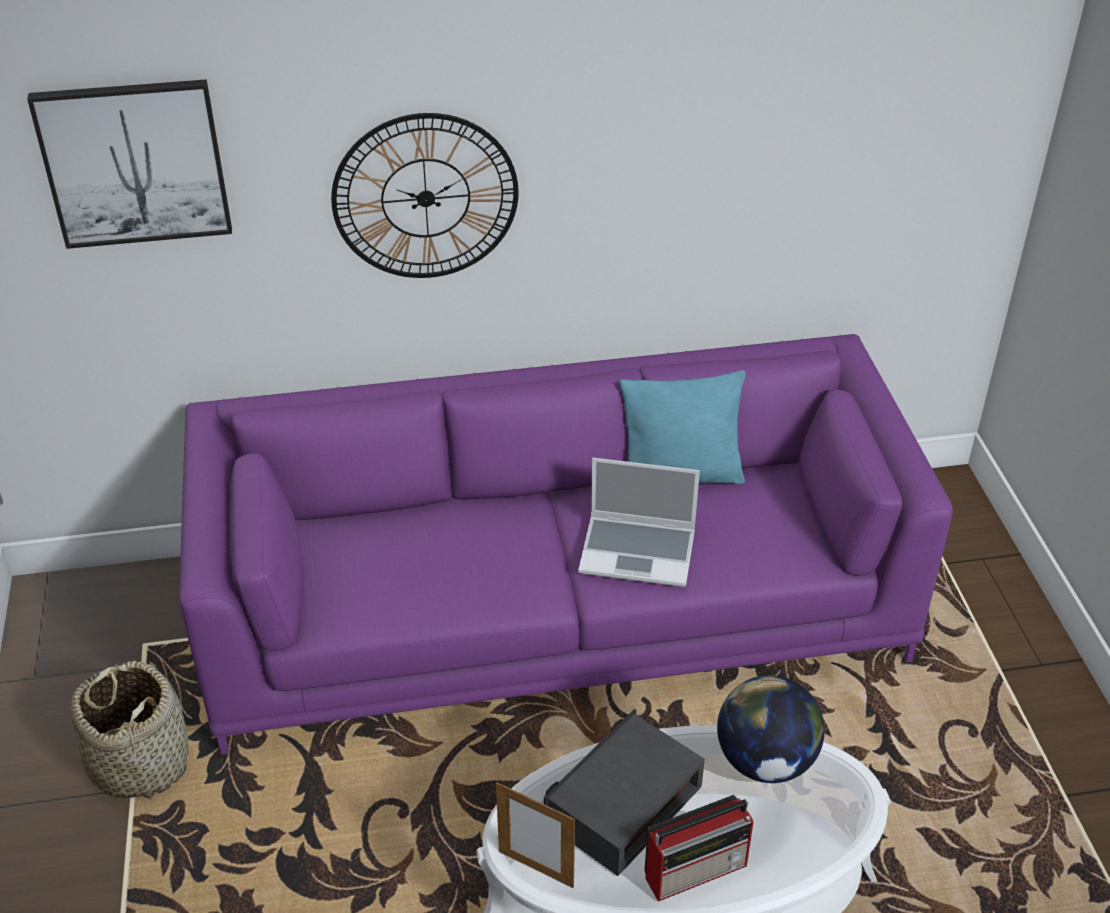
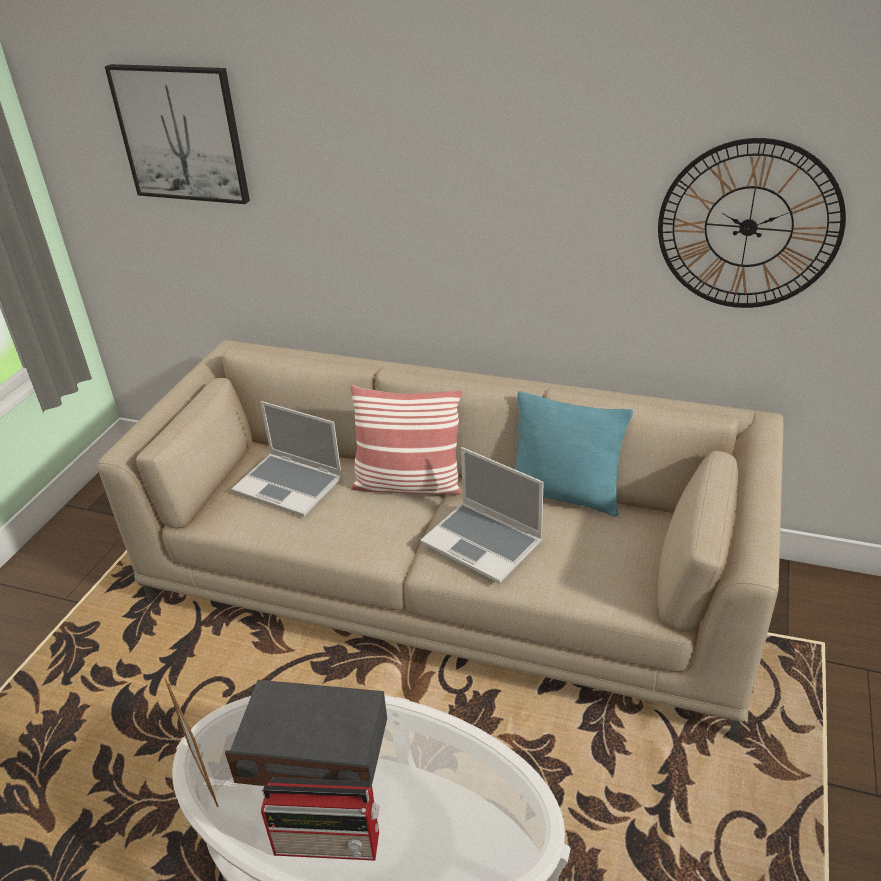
camera: 30 degrees right, 5 degrees down
basket [71,661,189,799] -> none
purple sofa [179,334,953,755] -> beige sofa [98,340,784,739]
wall clock [331,113,519,278] -> wall clock moved to [658,138,846,308]
radio [544,709,705,876] -> radio turned 150 degrees counterclockwise [225,680,387,791]
globe [717,675,825,783] -> none
none -> laptop [231,401,343,517]
none -> pillow [350,385,462,495]

